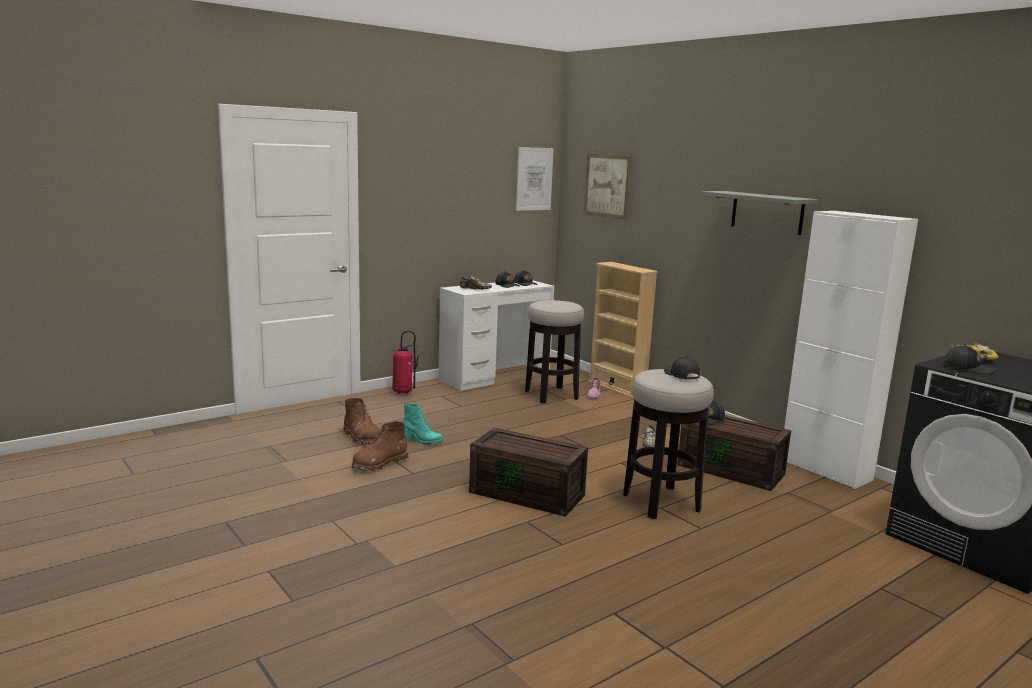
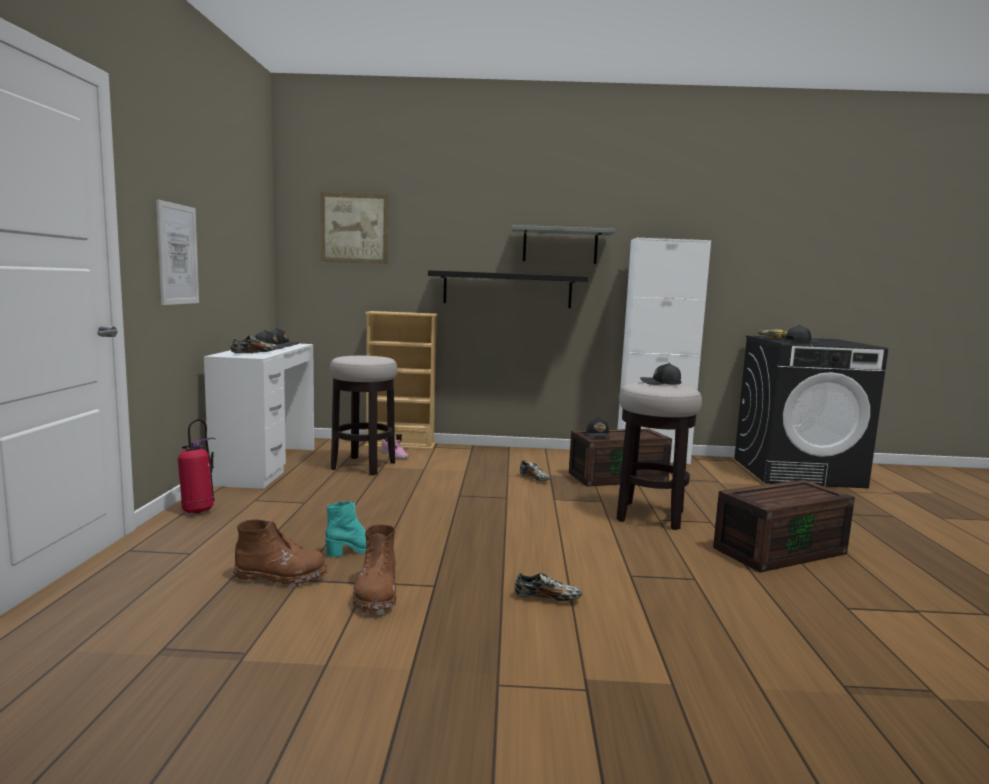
camera: 50 degrees left, 5 degrees down
brown storage box [469,428,588,517] -> brown storage box moved to [713,480,855,573]
picture [516,147,554,211] -> picture moved to [156,199,199,305]
none -> black shelf [428,270,588,308]
none -> shoe [514,573,582,602]

